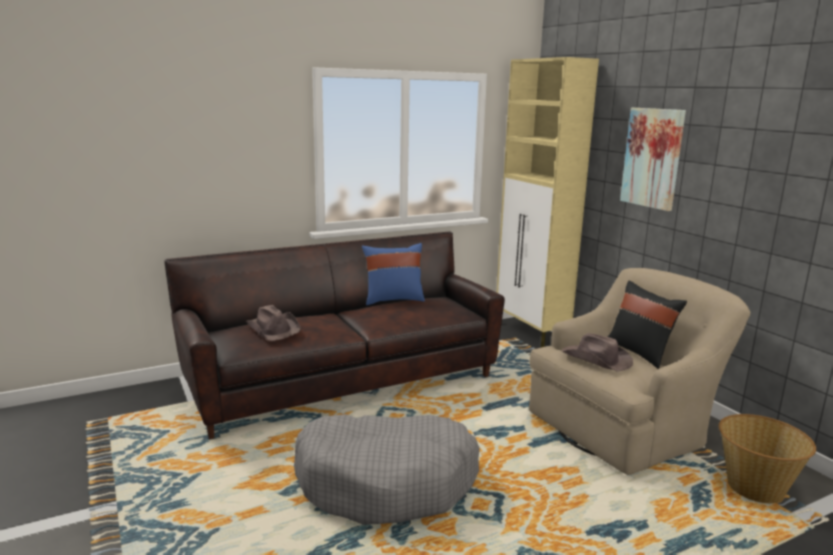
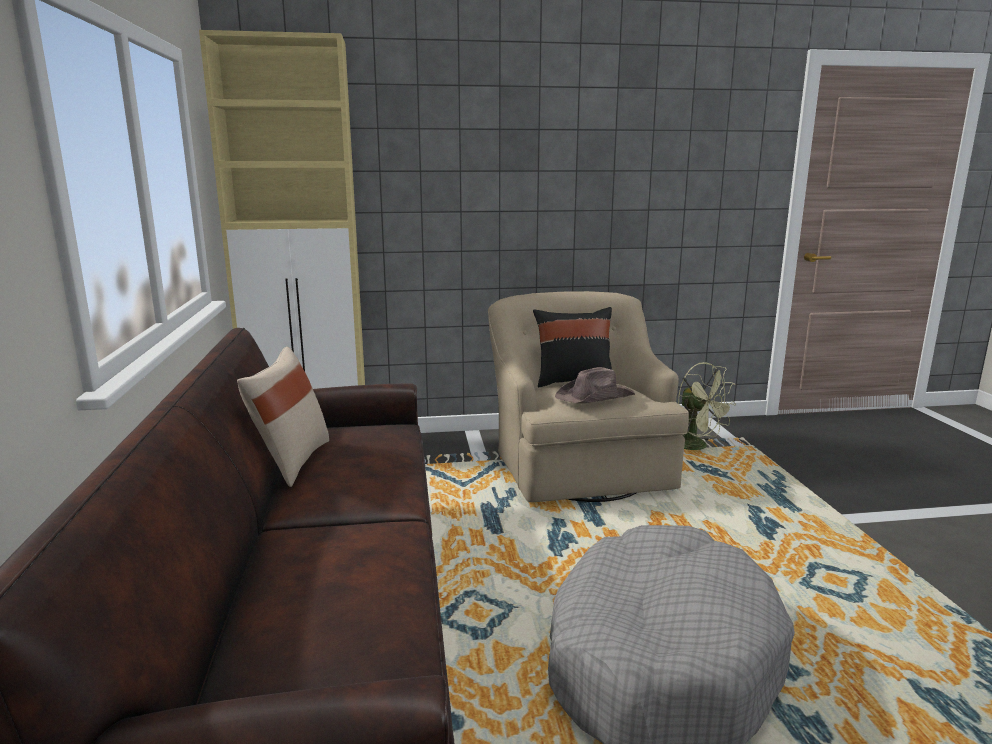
camera: 70 degrees left, 0 degrees up
brown hat [246,305,301,341] -> none
blue pillow [362,243,425,305] -> beige pillow [237,347,329,487]
picture [620,108,686,211] -> none
basket [719,414,816,504] -> green fan [678,362,736,450]

